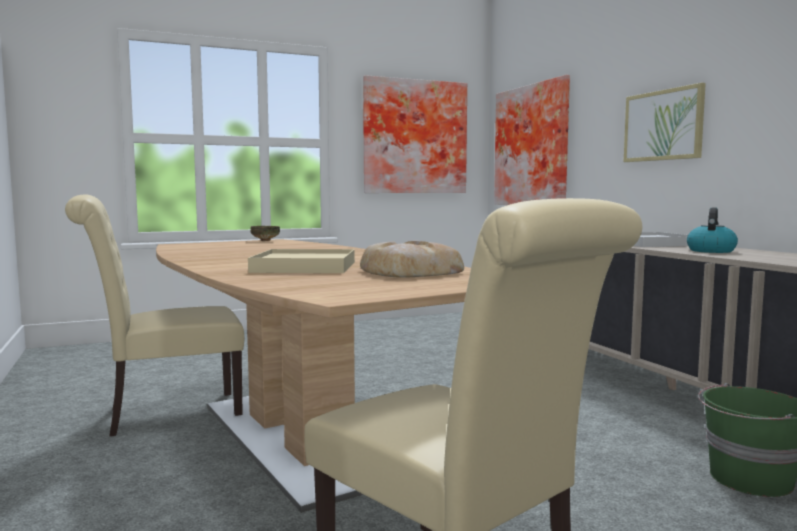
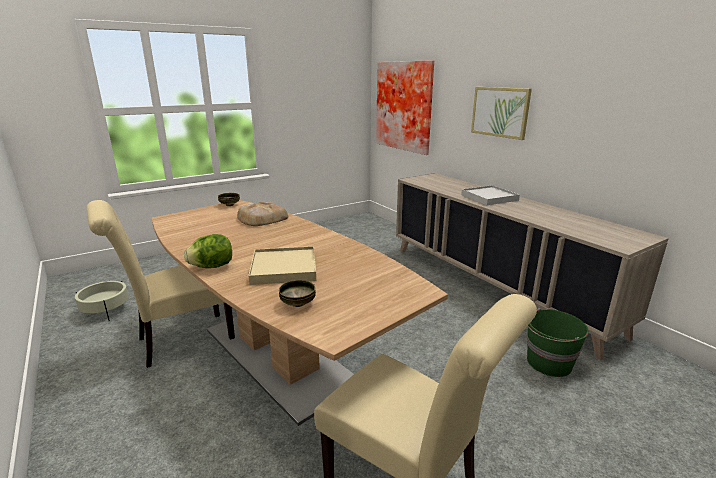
camera: 10 degrees left, 15 degrees up
bread [360,241,464,278] -> bread moved to [237,201,288,226]
picture [363,75,467,193] -> none
kettle [687,208,738,253] -> none
none -> beige planter [75,281,128,321]
none -> lettuce [184,234,232,268]
none -> bowl [279,280,316,307]

